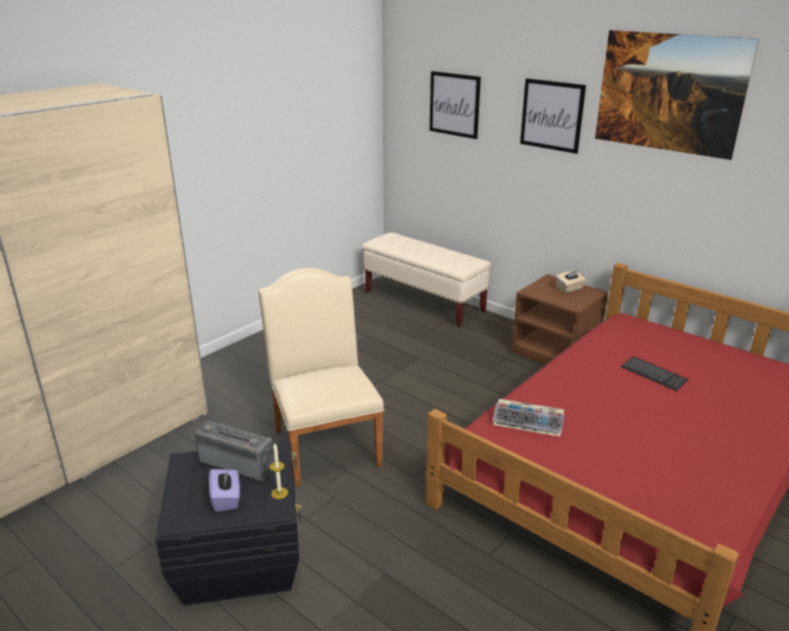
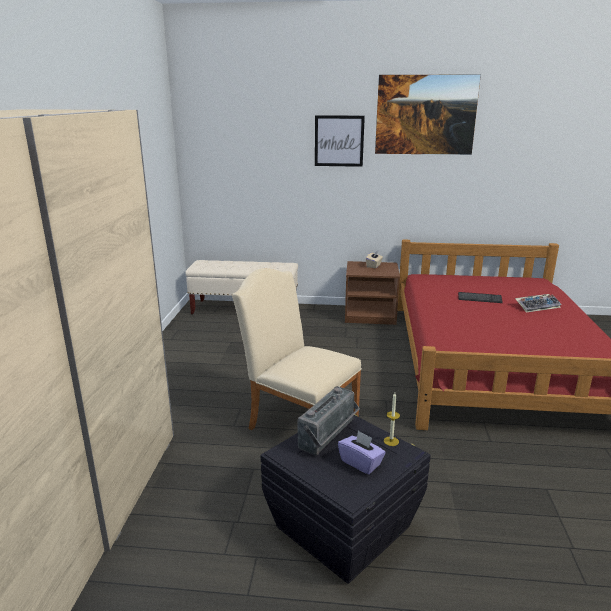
camera: 35 degrees left, 5 degrees down
radio [195,421,279,482] -> radio turned 135 degrees clockwise [298,386,360,455]
picture [430,71,481,139] -> none
keyboard [492,399,564,436] -> keyboard moved to [515,294,562,313]

